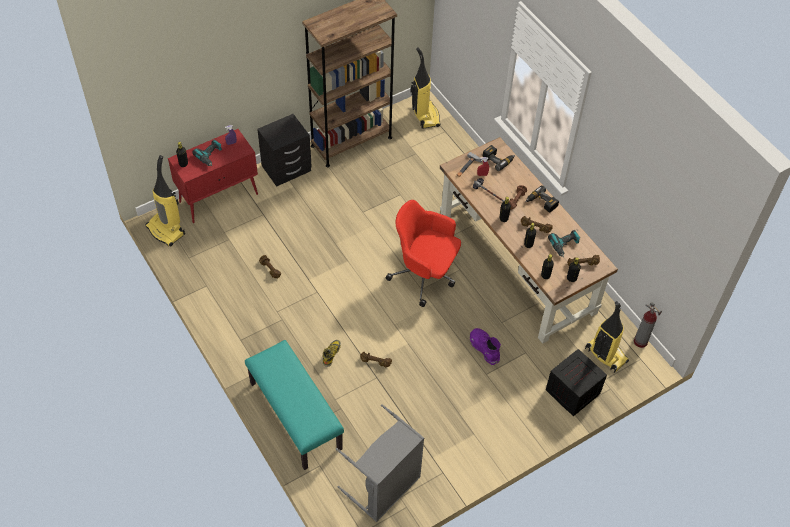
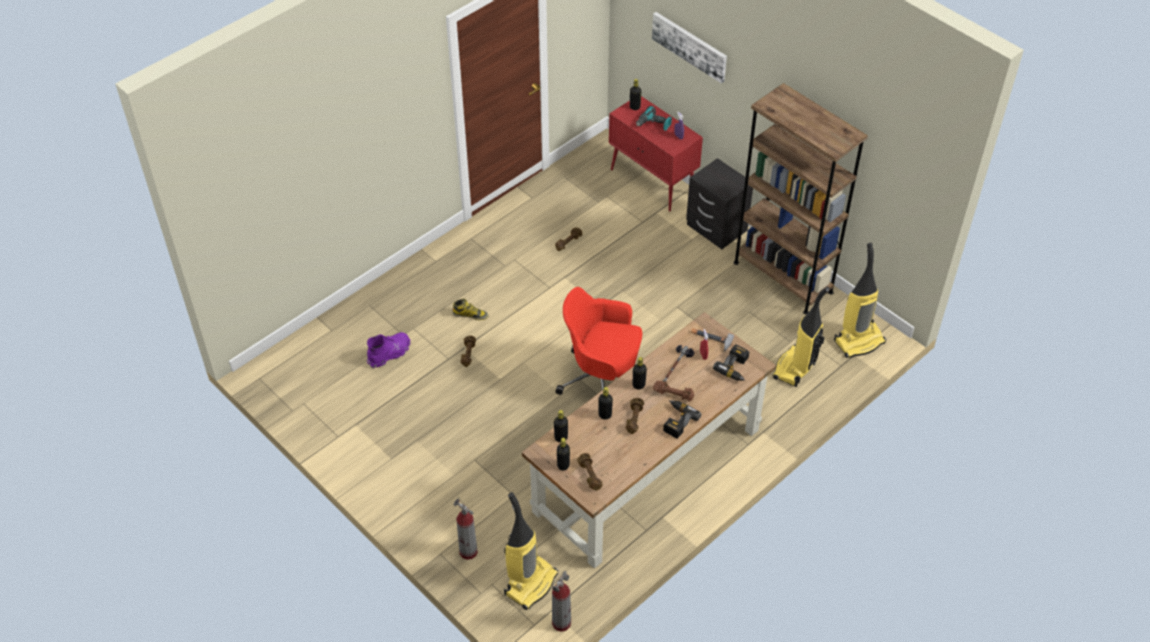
camera: 80 degrees right, 5 degrees down
vacuum cleaner [146,155,185,246] -> vacuum cleaner moved to [773,287,830,387]
turquoise bench [245,340,344,470] -> none
grey laundry basket [336,404,424,522] -> none
red office chair [386,200,461,307] -> red office chair turned 90 degrees counterclockwise [555,287,642,395]
purple boot [470,328,501,365] -> purple boot moved to [367,332,411,368]
crate [546,349,607,416] -> fire extinguisher [454,497,478,560]
power drill [548,230,580,257] -> none
none -> picture [652,12,727,83]

